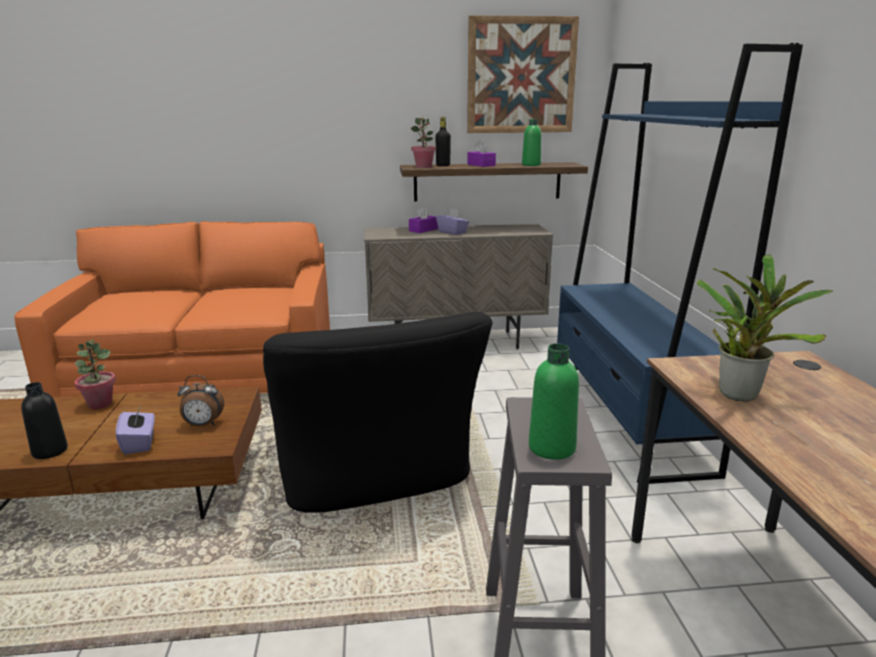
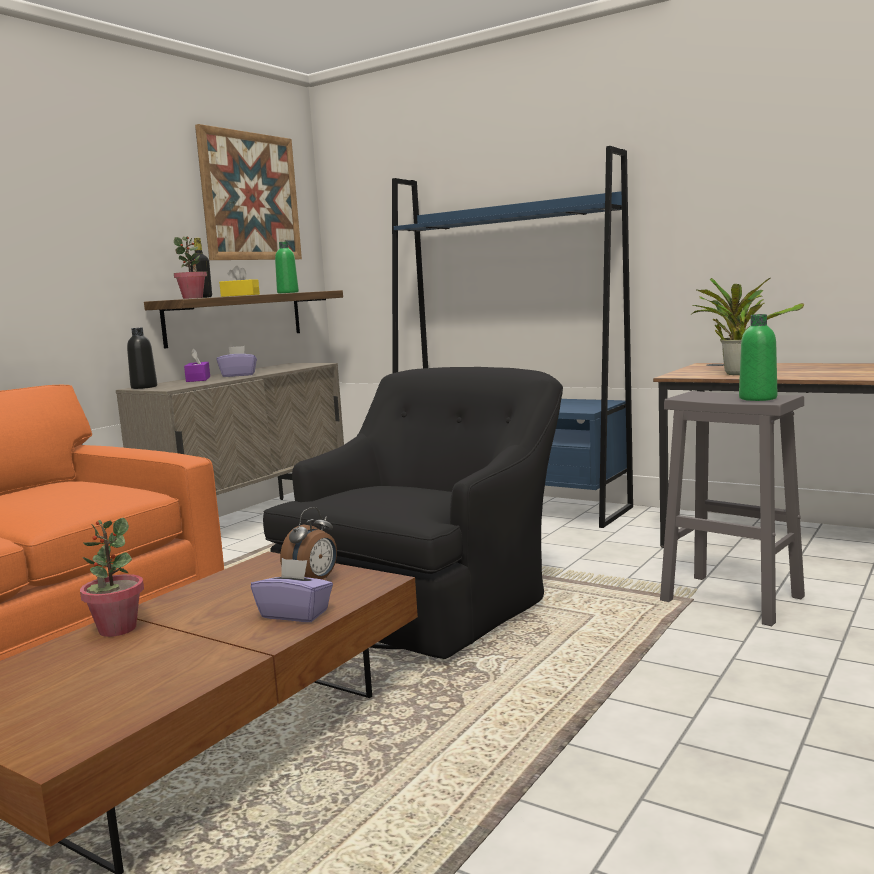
camera: 50 degrees left, 10 degrees down
black bottle [21,382,68,459] -> black bottle moved to [127,328,157,389]
black armchair [263,312,493,513] -> black armchair turned 75 degrees counterclockwise [263,367,563,659]
purple tissue box [467,140,496,167] -> yellow tissue box [219,266,260,297]

